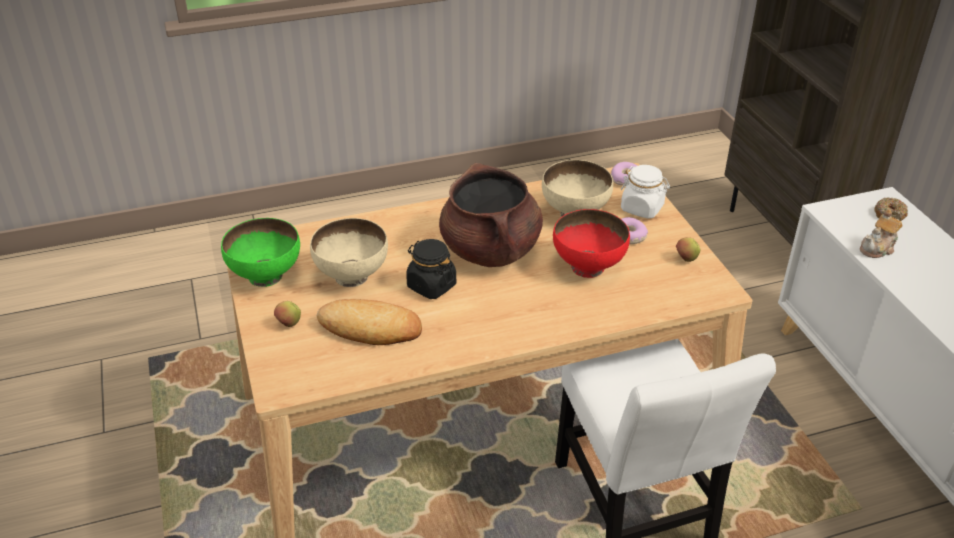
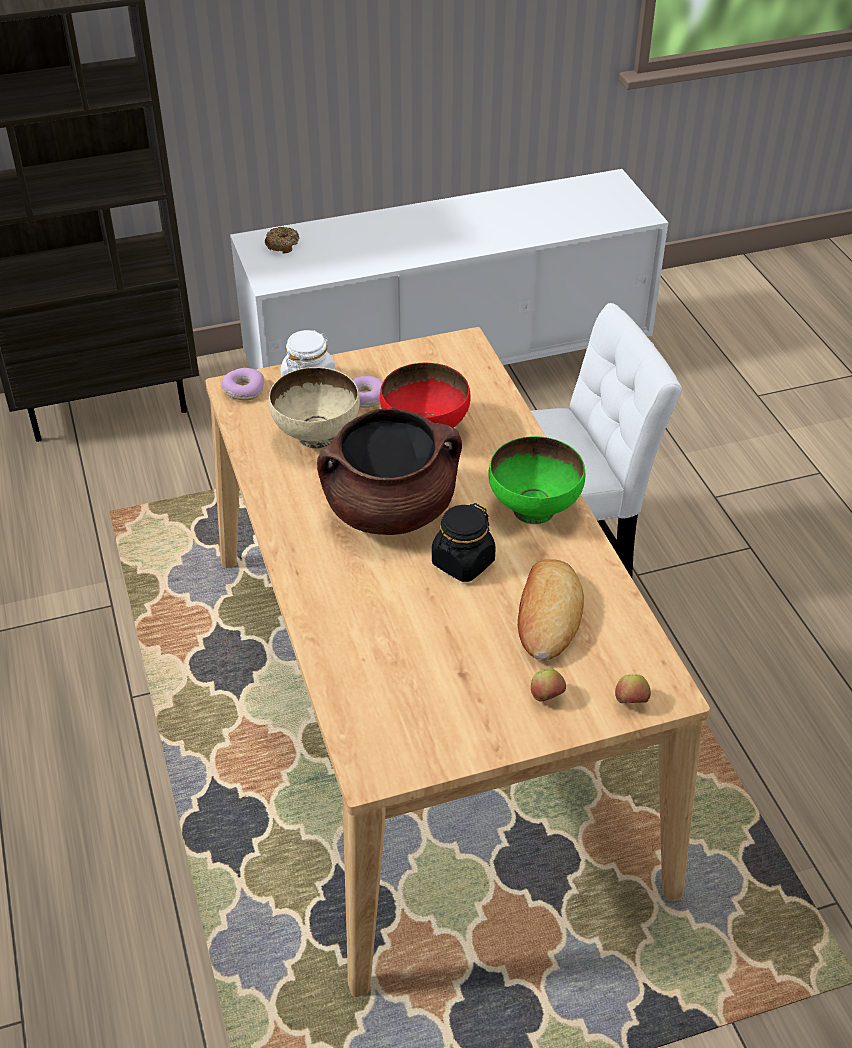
camera: 90 degrees left, 5 degrees up
green bowl [221,218,300,287] -> green bowl moved to [488,436,585,524]
beige bowl [310,218,388,287] -> none
apple [676,237,700,262] -> apple moved to [615,675,651,703]
teapot [860,209,903,258] -> none

